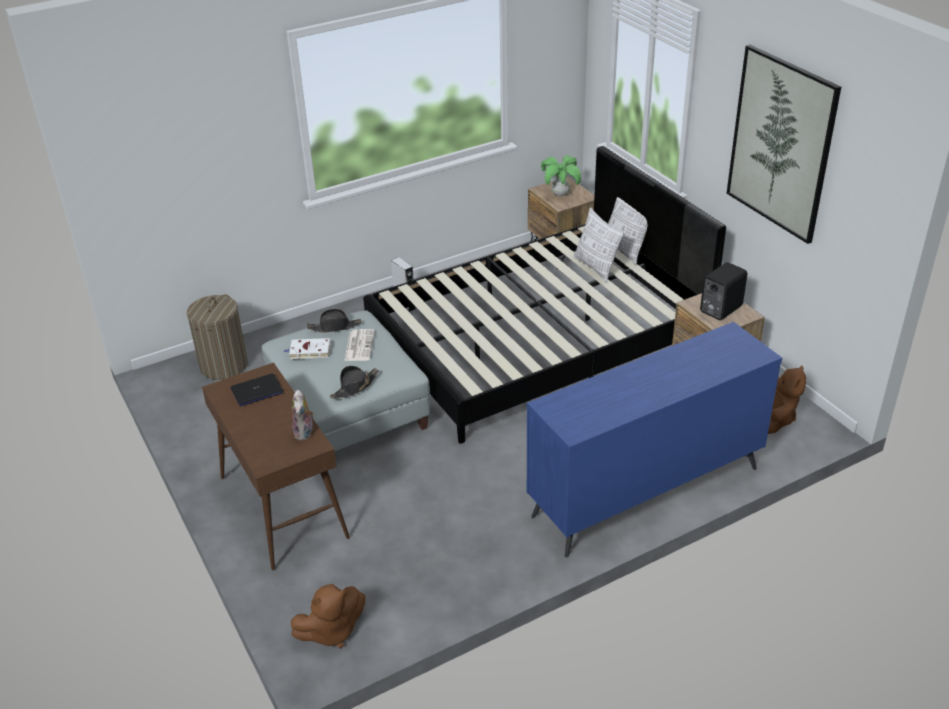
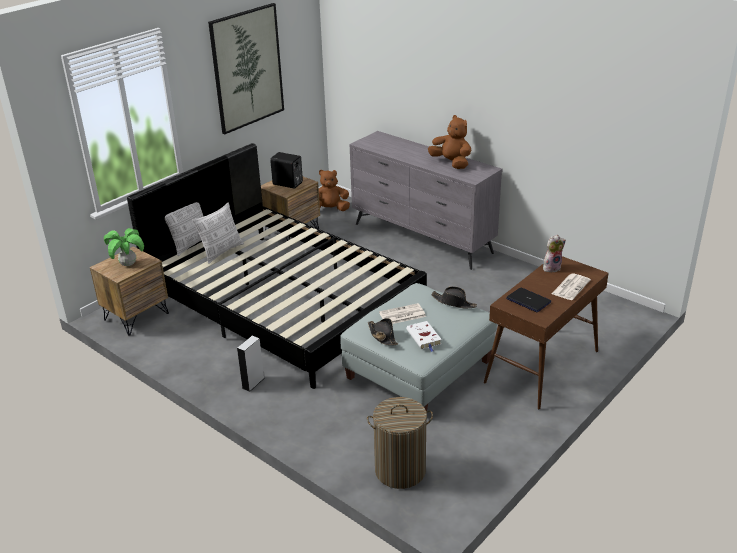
camera: 110 degrees left, 5 degrees down
brown plush toy [291,584,365,648] -> brown plush toy moved to [428,115,471,169]
blue dresser [527,322,782,558] -> grey dresser [349,131,503,270]
none -> newspaper [552,273,591,300]

